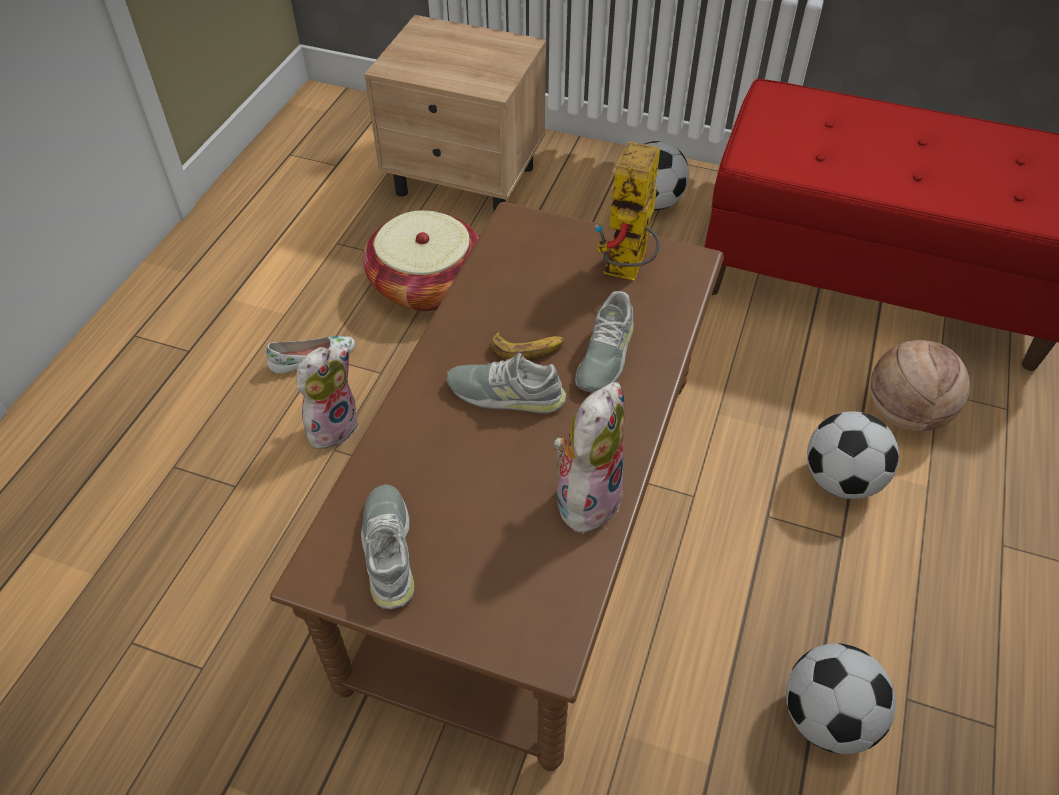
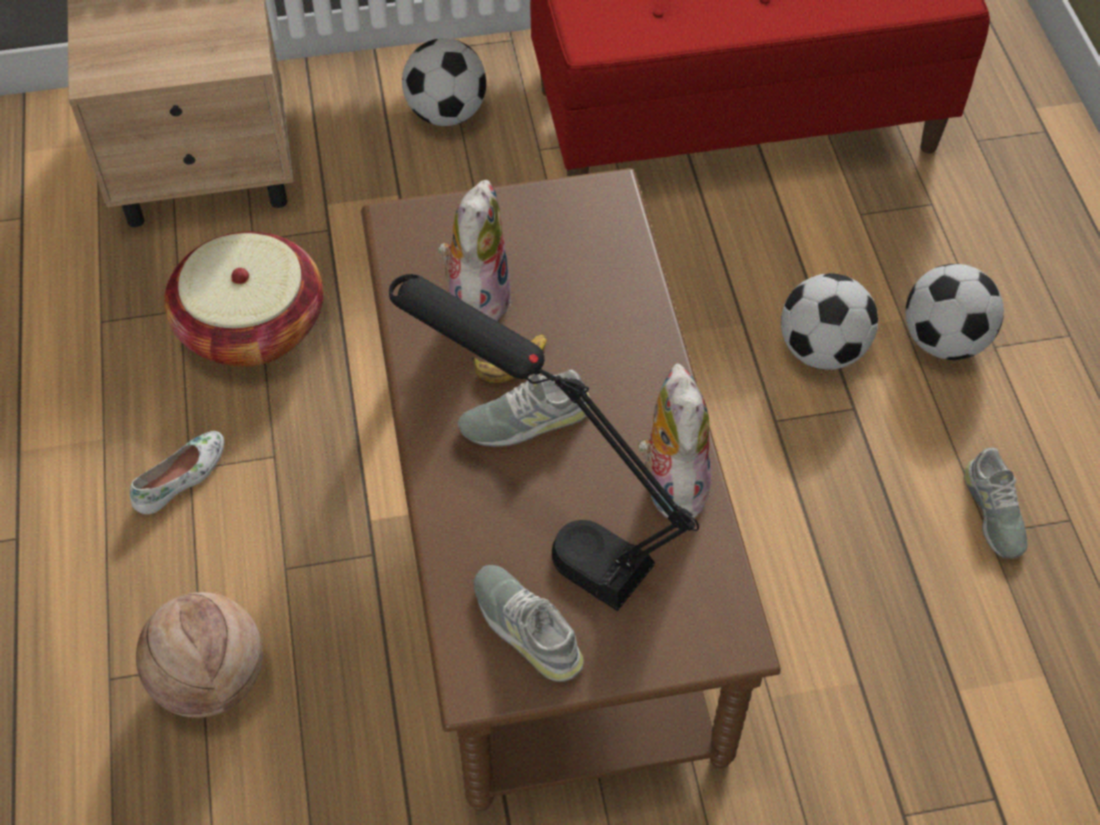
camera: 30 degrees left, 5 degrees up
plush toy [297,346,359,449] -> plush toy moved to [438,180,511,322]
grey shoe [575,291,634,392] -> grey shoe moved to [964,448,1028,559]
toy robot [595,141,660,280] -> none
football [786,643,896,754] -> football moved to [905,264,1004,360]
basketball [870,340,970,432] -> basketball moved to [136,592,263,718]
none -> black table lamp [389,274,699,611]

